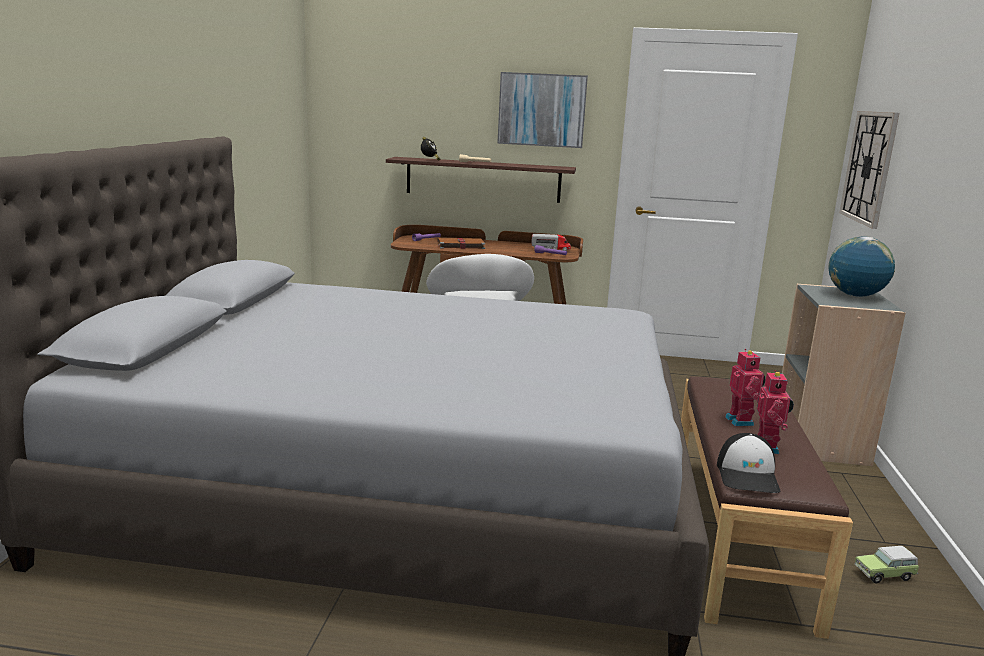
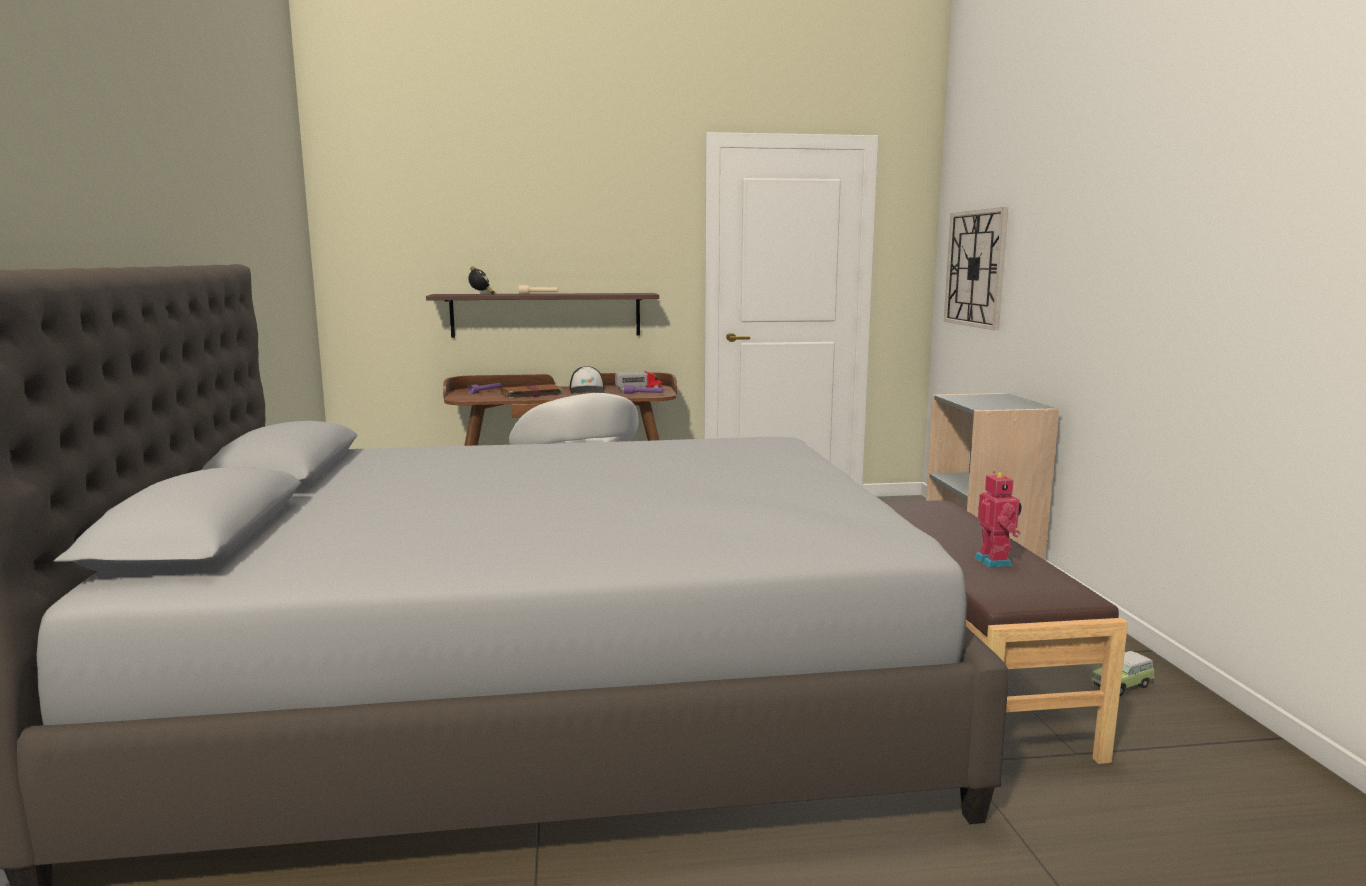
camera: 15 degrees left, 5 degrees down
picture [497,72,588,148] -> none
cap [717,433,781,493] -> cap moved to [570,366,605,394]
toy robot [725,349,766,426] -> none
globe [828,236,895,297] -> none

